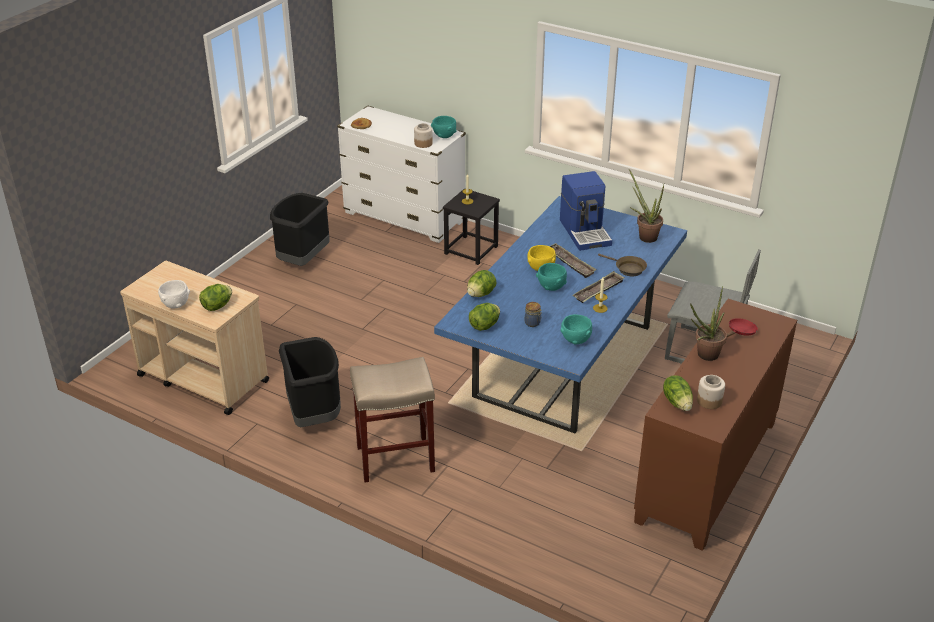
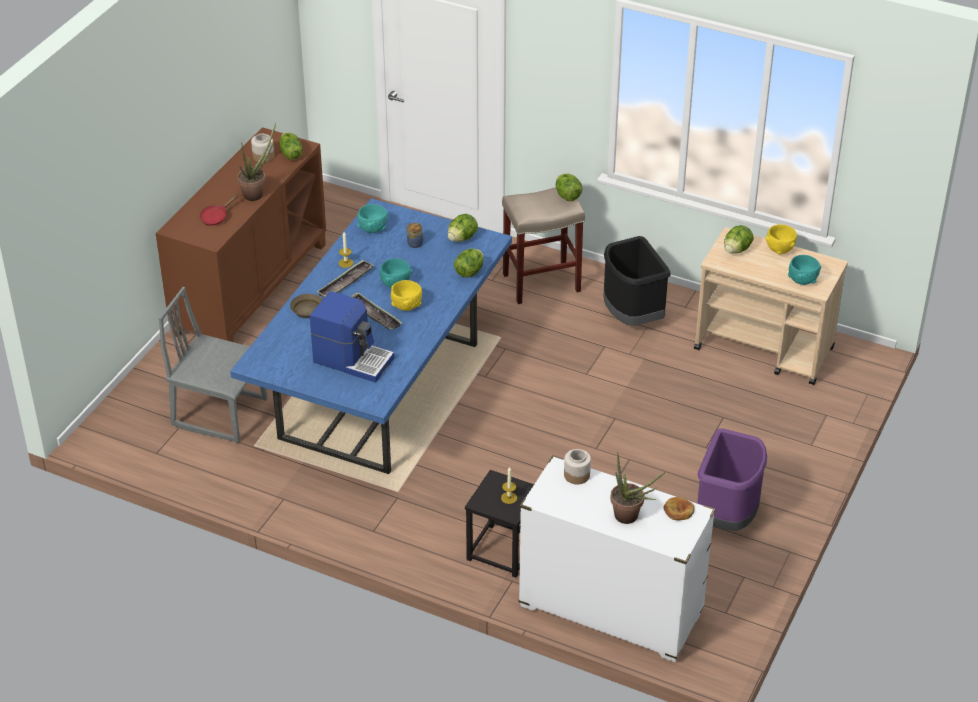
camera: 175 degrees right, 5 degrees up
white bowl [158,280,190,309] -> yellow bowl [766,224,797,255]
black trash can [270,193,330,266] -> purple trash can [697,428,767,531]
turquoise bowl [431,116,457,138] -> turquoise bowl moved to [788,255,821,285]
coffee machine [560,171,612,251] -> coffee machine turned 135 degrees clockwise [310,291,394,383]
potted plant [629,169,664,243] -> potted plant moved to [610,452,665,524]
none -> lettuce [556,174,582,201]

